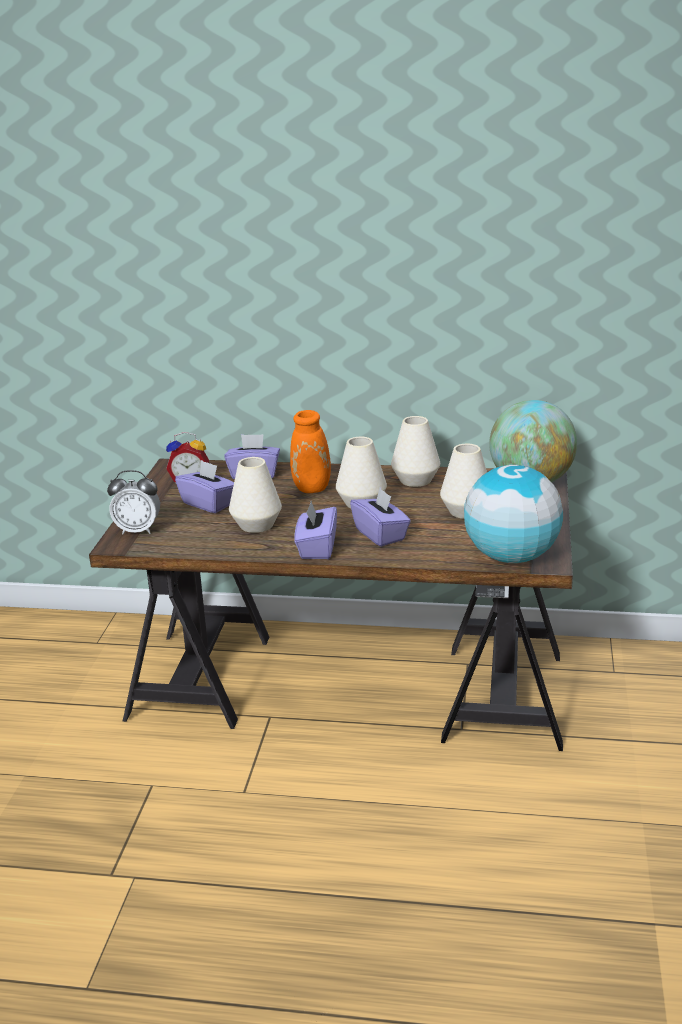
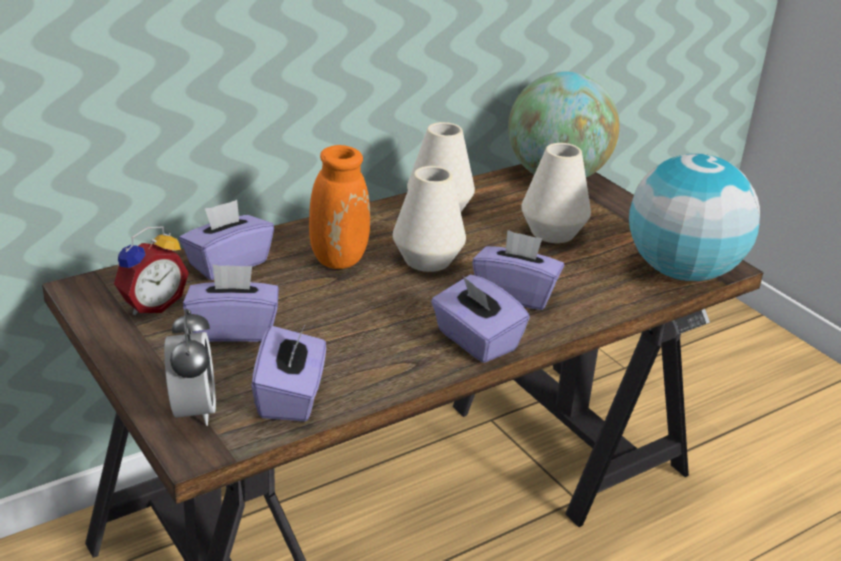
camera: 45 degrees left, 5 degrees up
alarm clock [107,470,160,534] -> alarm clock turned 60 degrees counterclockwise [164,309,216,426]
white vase [229,457,282,533] -> none
none -> purple tissue box [252,326,326,421]

